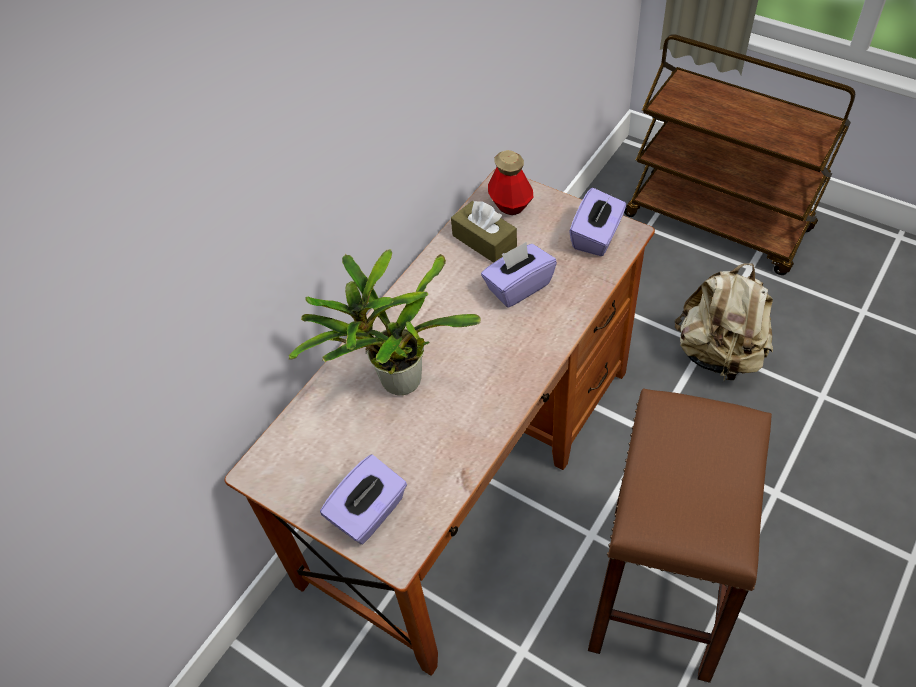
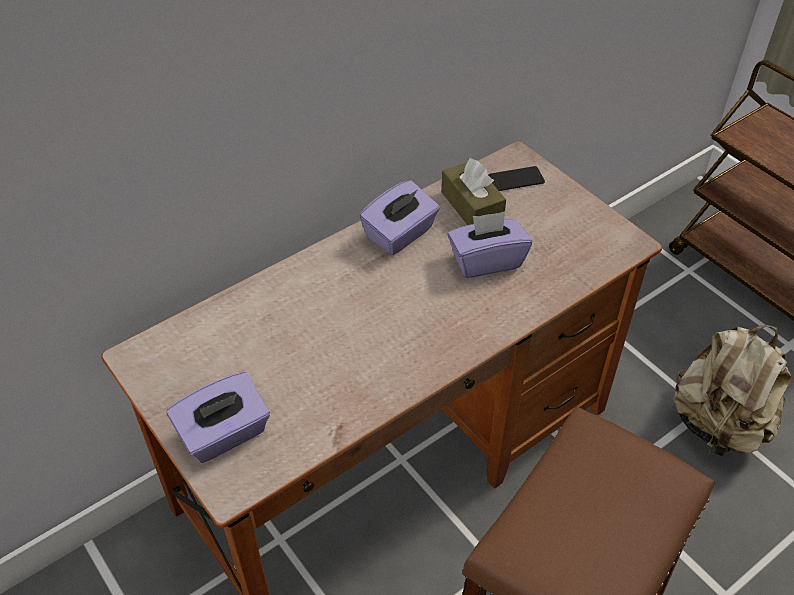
camera: 15 degrees right, 5 degrees down
potted plant [289,249,481,395] -> none
bottle [488,150,533,215] -> phone [488,166,545,191]
purple tissue box [569,188,626,256] -> purple tissue box moved to [360,180,440,255]

